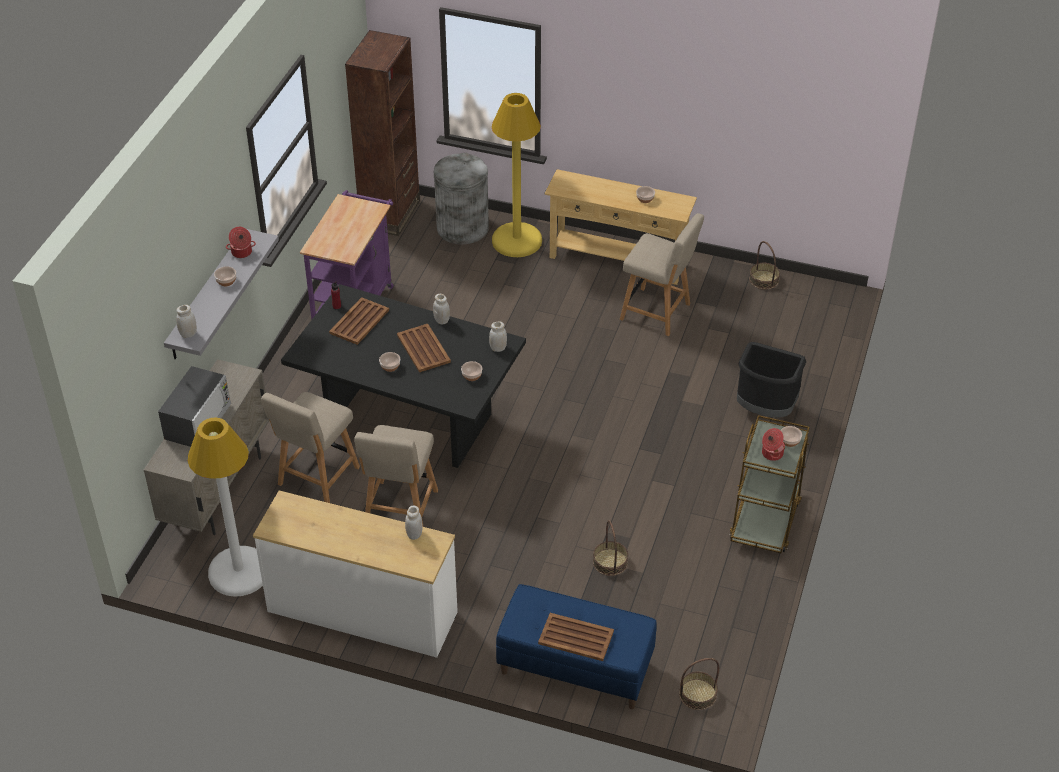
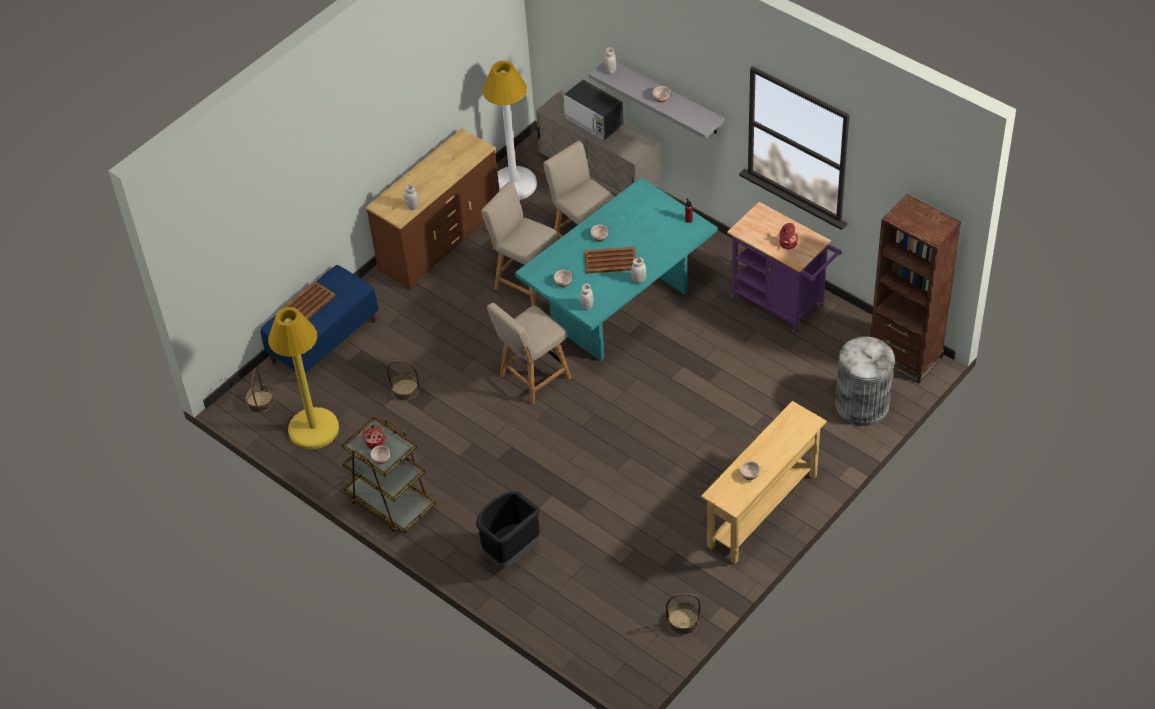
camera: 115 degrees right, 5 degrees up
cooking pot [226,227,256,258] -> cooking pot moved to [780,223,798,249]
white dresser [253,490,458,658] -> brown dresser [366,128,499,290]
black dining table [281,284,526,468] -> turquoise dining table [515,177,718,361]
brown tray [329,297,389,345] -> none
yellow floor lamp [492,93,542,257] -> yellow floor lamp moved to [268,307,339,449]
beige chair [620,213,704,336] -> beige chair moved to [487,303,571,405]

